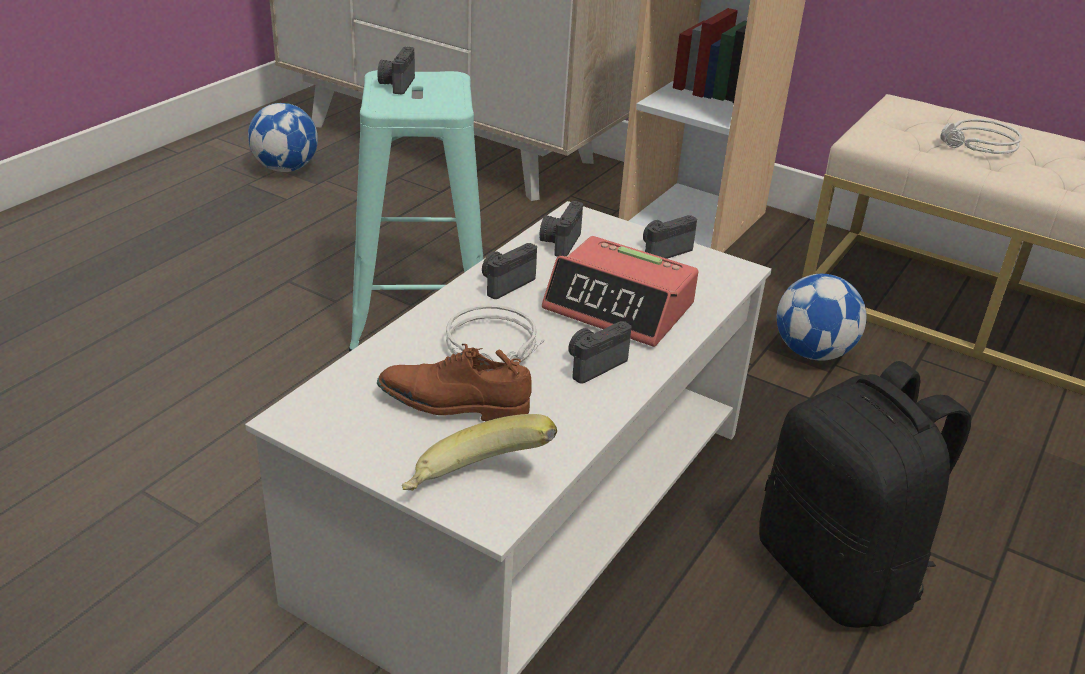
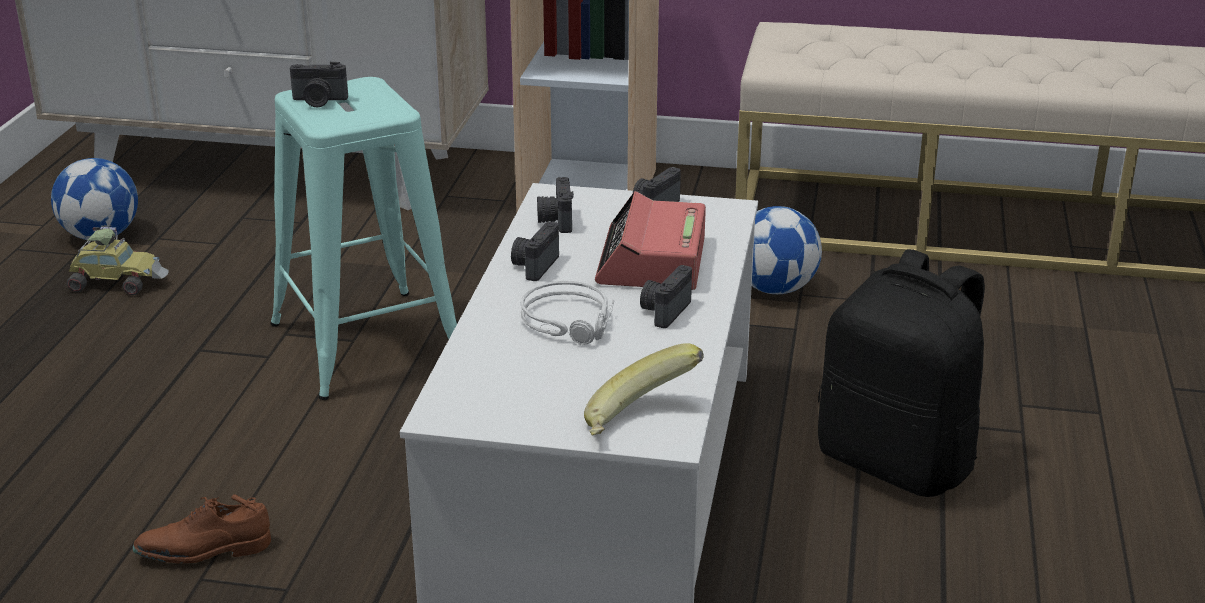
camera: 20 degrees left, 5 degrees down
brown shoe [377,344,532,421] -> brown shoe moved to [133,494,271,563]
camera [378,46,415,94] -> camera turned 75 degrees counterclockwise [290,62,348,107]
alarm clock [542,236,699,347] -> alarm clock turned 90 degrees clockwise [595,191,706,290]
grey headphones [941,119,1022,154] -> none
none -> toy car [67,225,169,296]

